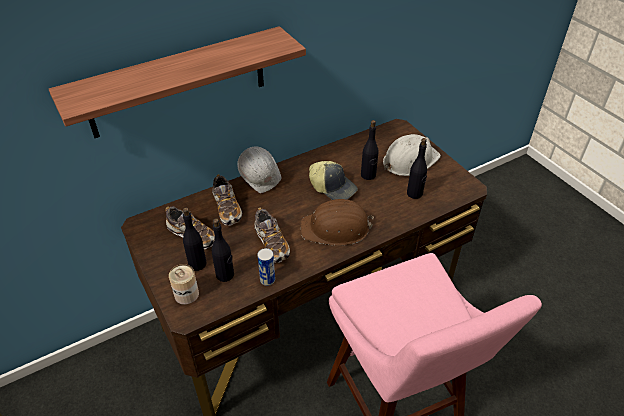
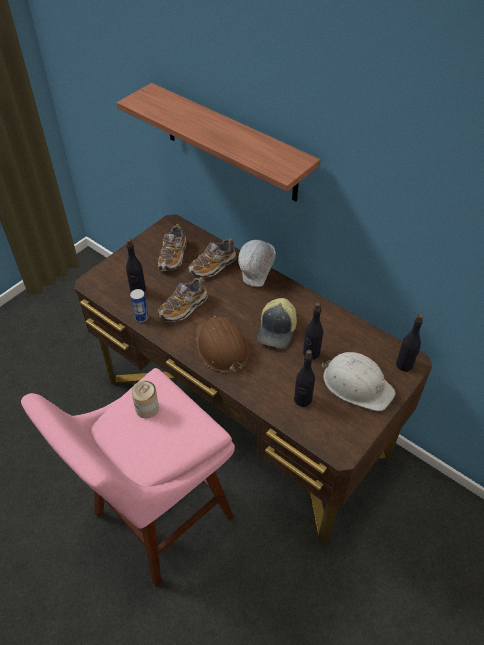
camera: 70 degrees right, 5 degrees up
can [169,264,199,305] -> can moved to [131,381,159,419]
black bottle [183,208,207,271] -> black bottle moved to [396,314,423,371]

